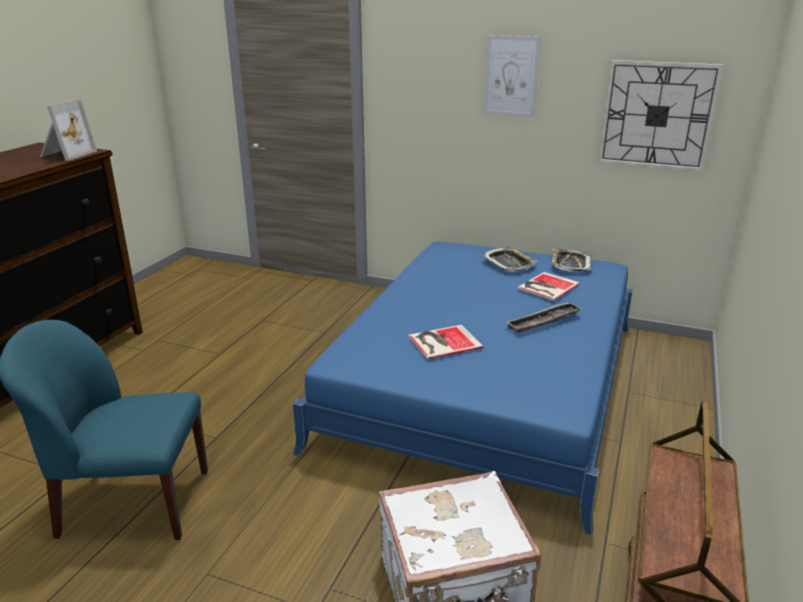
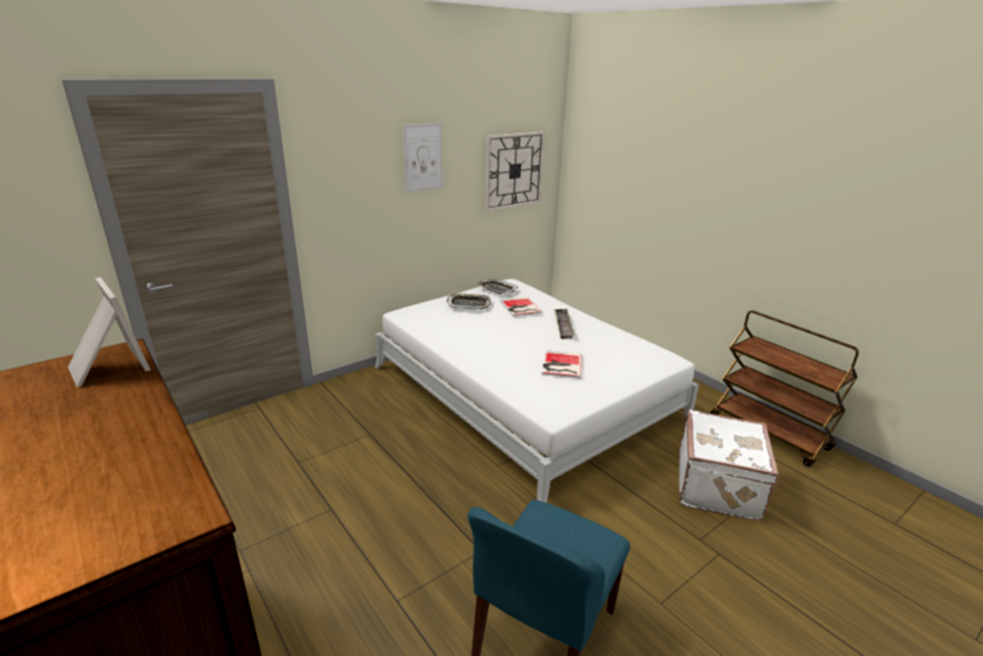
camera: 60 degrees left, 0 degrees up
blue bed [293,242,633,535] -> white bed [375,279,699,503]

